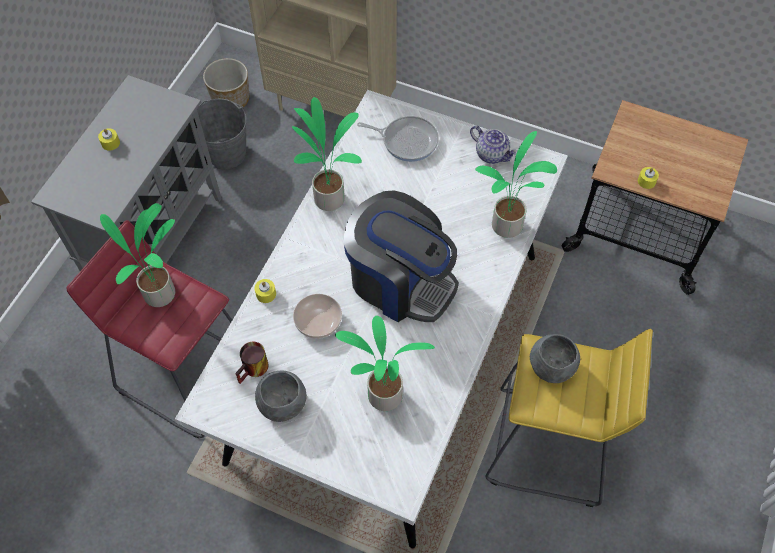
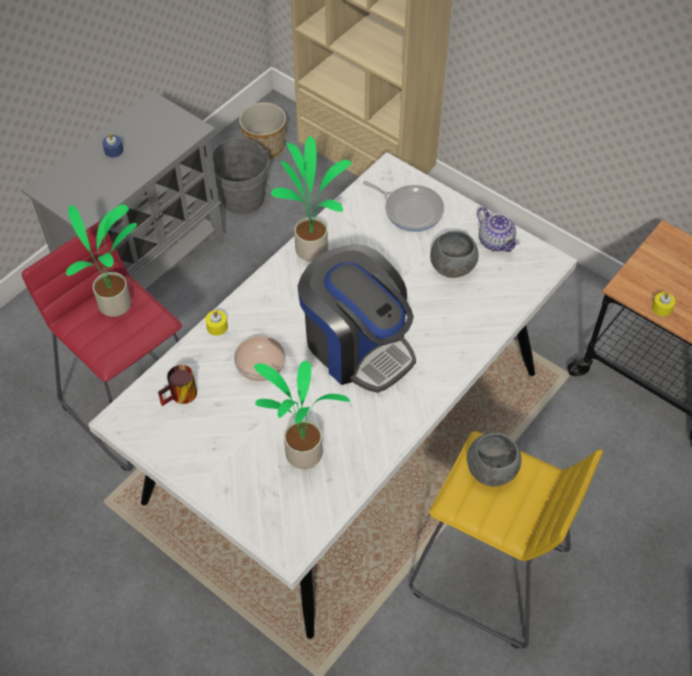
camera: 15 degrees right, 5 degrees down
yellow candle [98,128,120,151] -> blue candle [102,134,123,157]
grey bowl [255,371,307,422] -> grey bowl moved to [430,231,478,278]
potted plant [475,131,557,238] -> none

